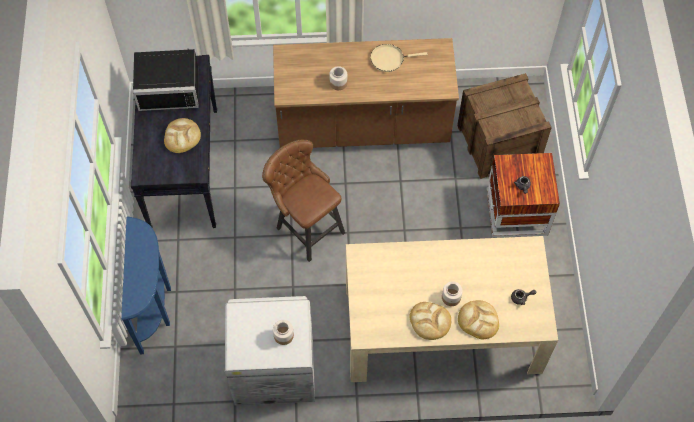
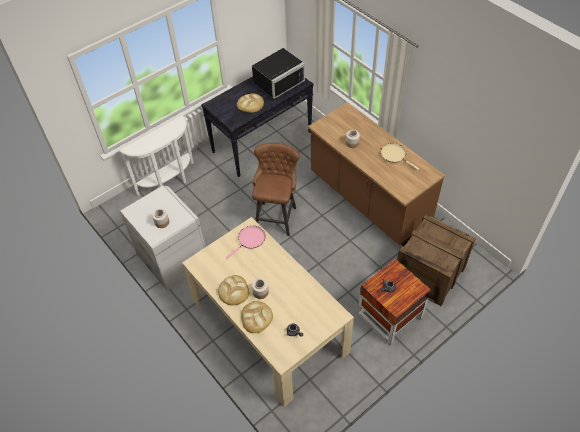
camera: 55 degrees right, 10 degrees down
blue console table [121,217,171,354] -> white console table [119,115,194,196]
black microwave [133,48,199,111] -> black microwave turned 90 degrees counterclockwise [252,48,305,99]
none -> pink frying pan [226,226,266,259]

